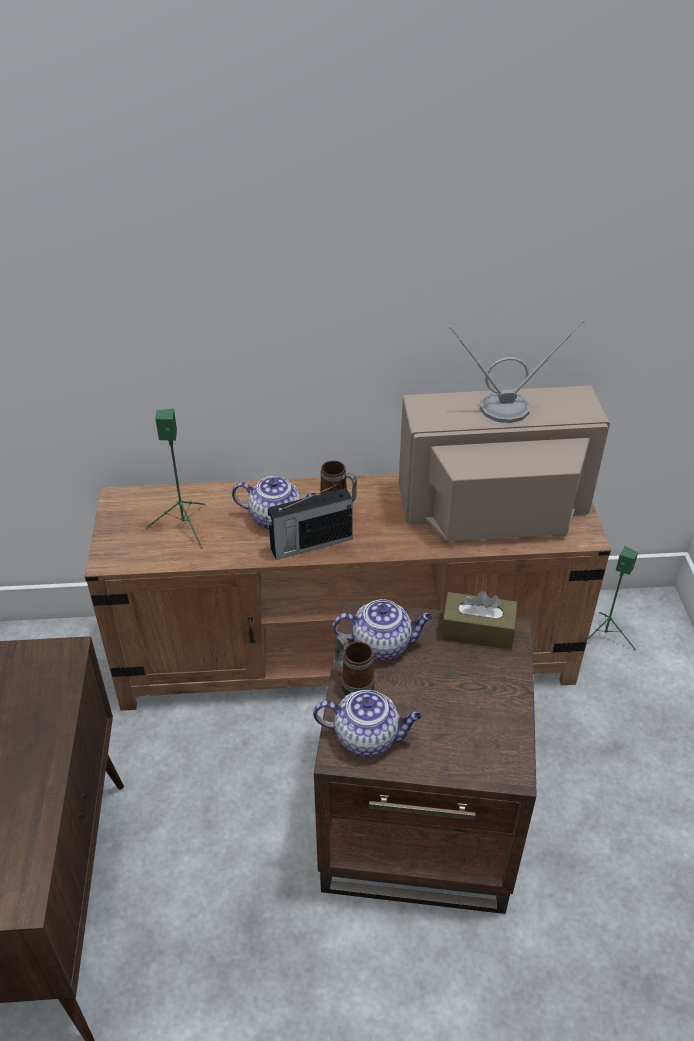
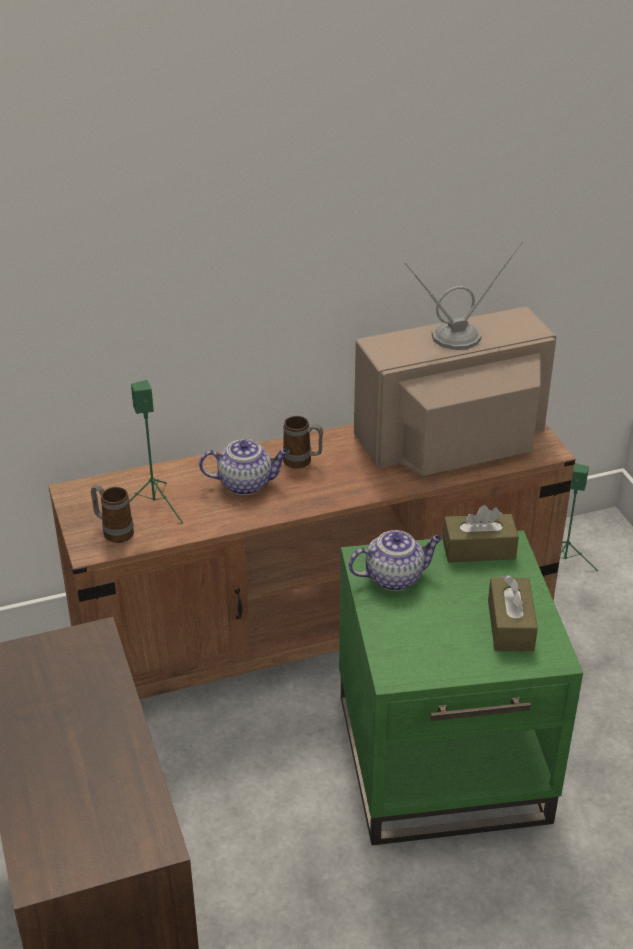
camera: 15 degrees left, 5 degrees down
radio [266,484,353,560] -> none
teapot [313,690,422,757] -> none
brown side table [314,601,537,914] -> green side table [339,530,583,845]
mug [334,635,375,696] -> mug moved to [91,485,134,543]
none -> brown tissue box [488,575,538,652]

